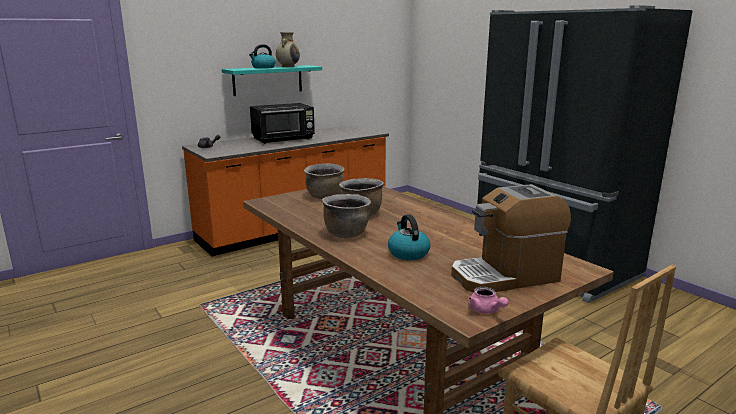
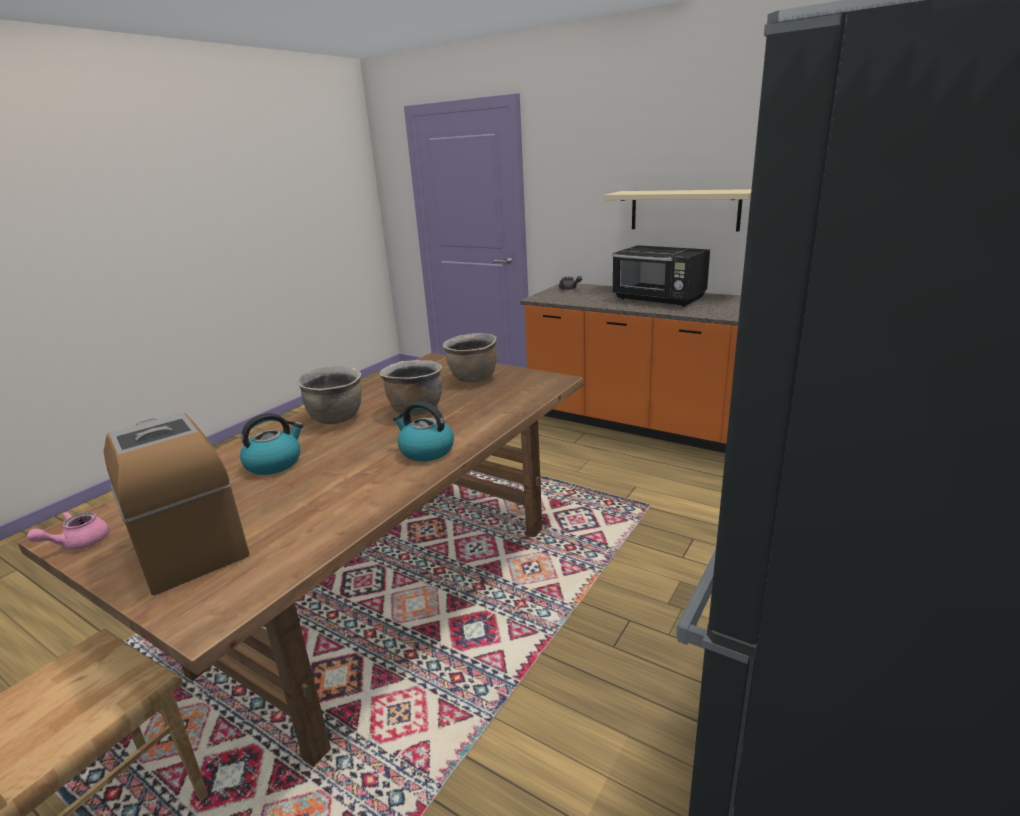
camera: 70 degrees right, 5 degrees up
turquoise shelf [222,65,322,96] -> beige shelf [604,189,752,232]
kettle [249,44,276,69] -> kettle moved to [393,401,454,462]
beige vase [276,32,300,67] -> none

